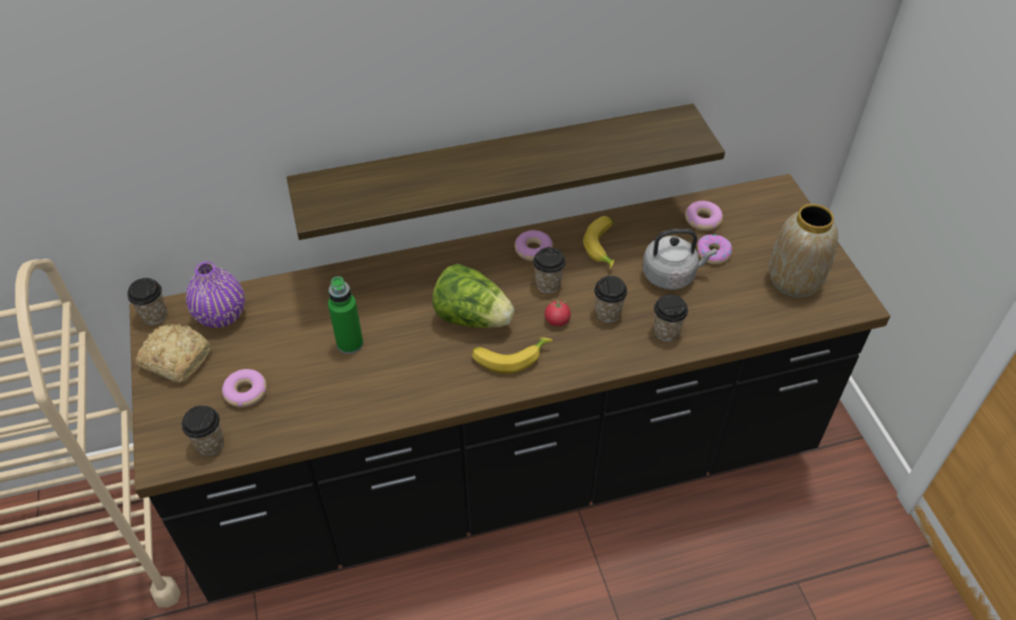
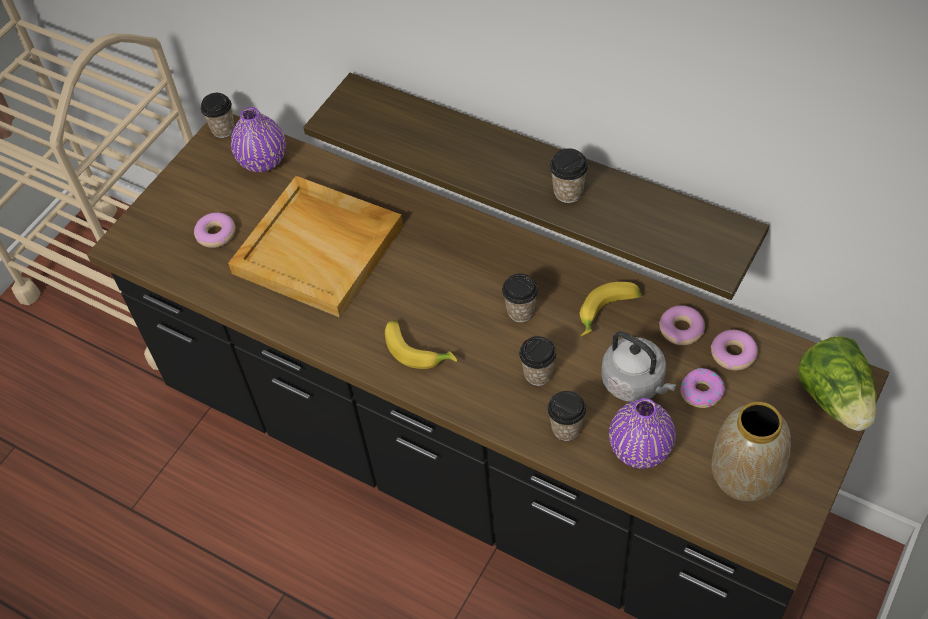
camera: 50 degrees right, 5 degrees up
bread [135,324,211,383] -> none
cup [182,405,224,455] -> cup moved to [550,148,588,203]
green bottle [328,276,363,354] -> beige tray [228,176,403,318]
lettuce [432,264,514,328] -> lettuce moved to [798,336,877,431]
donut [515,230,553,261] -> donut moved to [659,305,705,345]
tomato [545,298,571,326] -> none
none -> purple vase [609,398,676,469]

